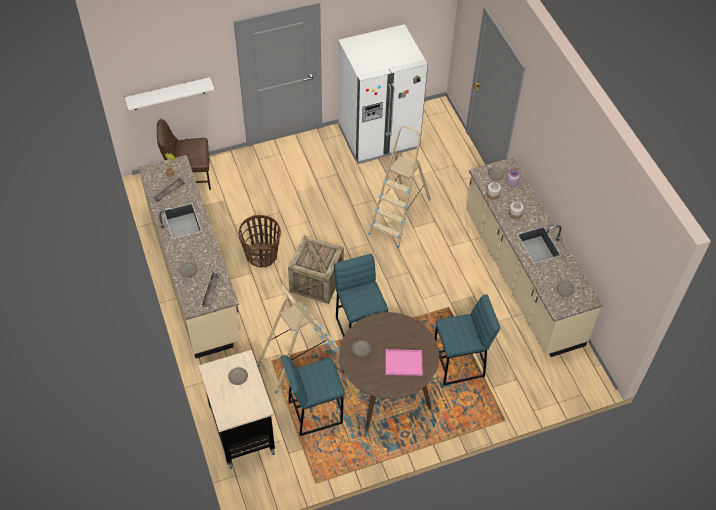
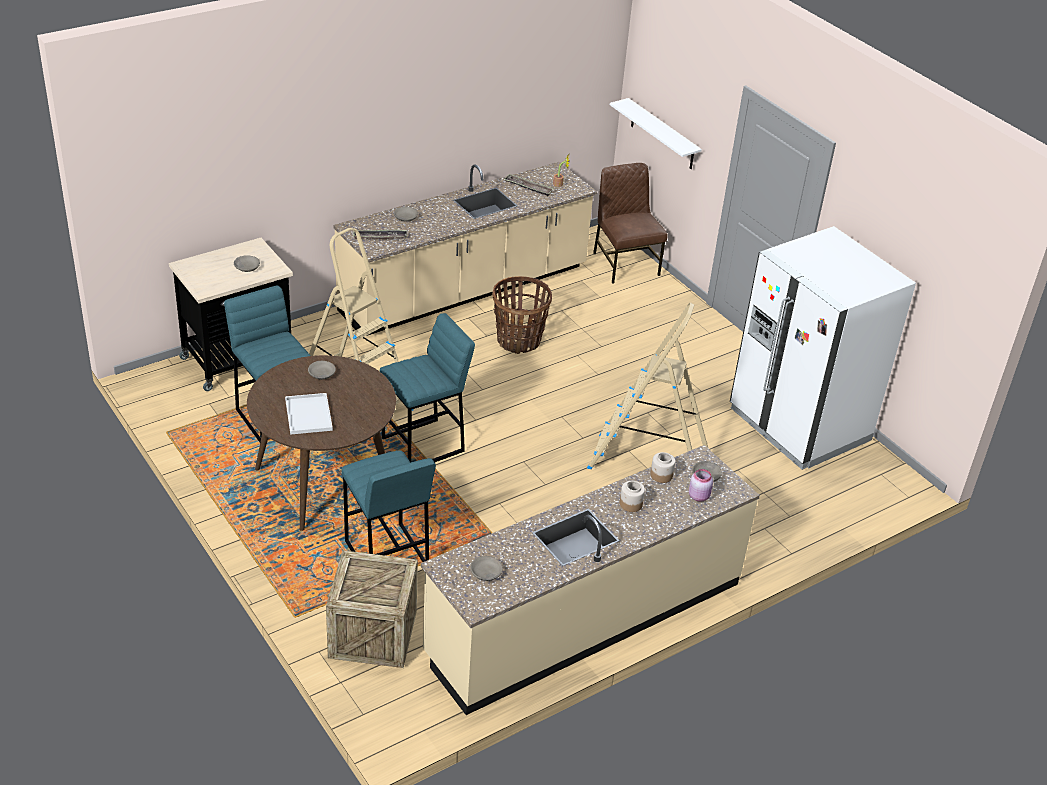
camera: 75 degrees right, 15 degrees down
crate [288,235,344,304] -> crate moved to [326,550,418,668]
pink tray [386,349,423,376] -> white tray [285,393,333,435]

